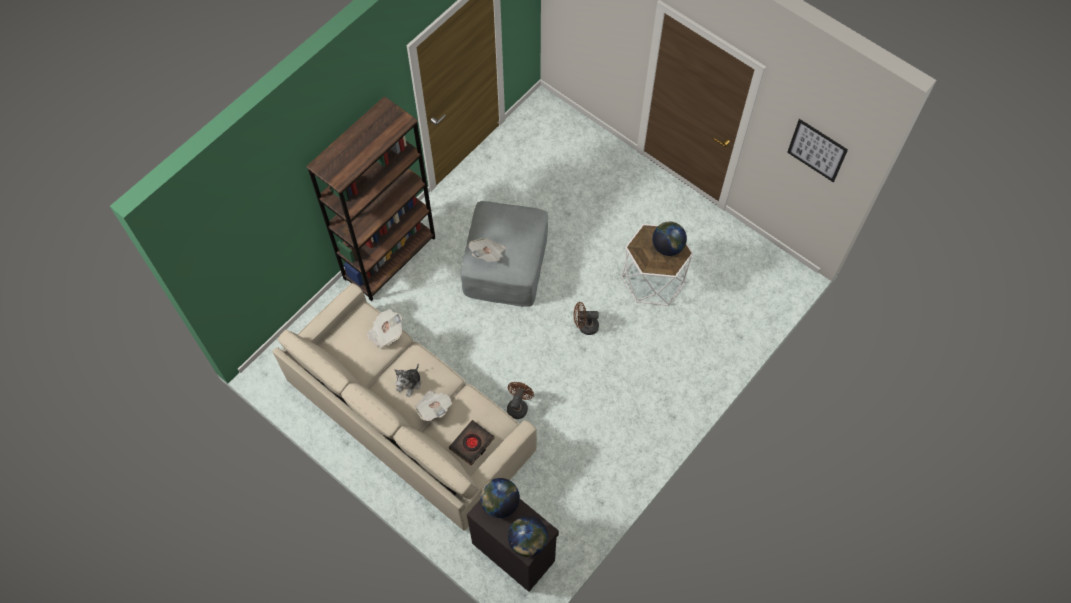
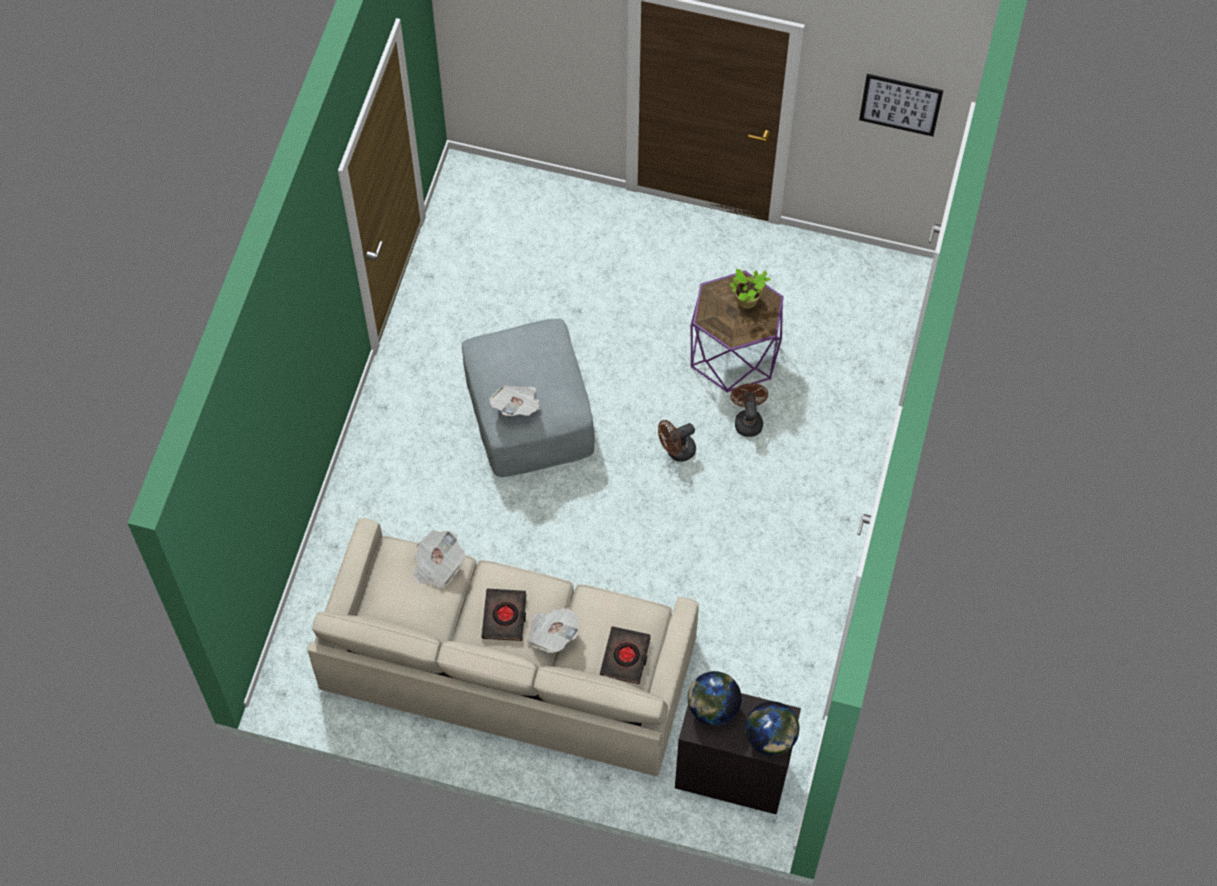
camera: 25 degrees left, 0 degrees up
brown bookcase [306,96,435,301] -> none
plush toy [395,364,421,397] -> black book [481,588,527,641]
brown fan [507,382,534,419] -> brown fan moved to [730,383,768,437]
white side table [621,224,693,306] -> purple side table [690,271,784,393]
globe [652,222,687,256] -> potted plant [730,269,771,309]

